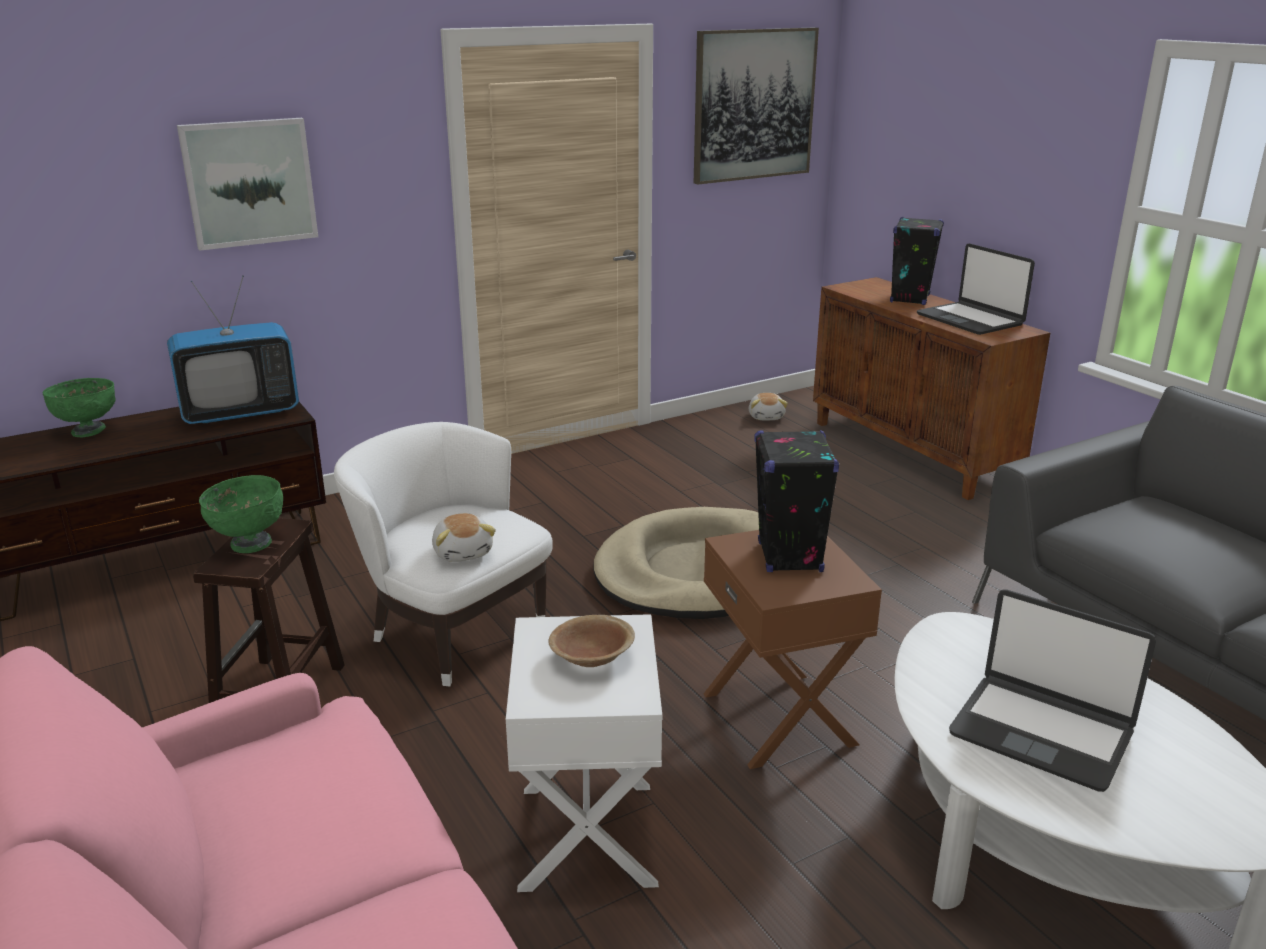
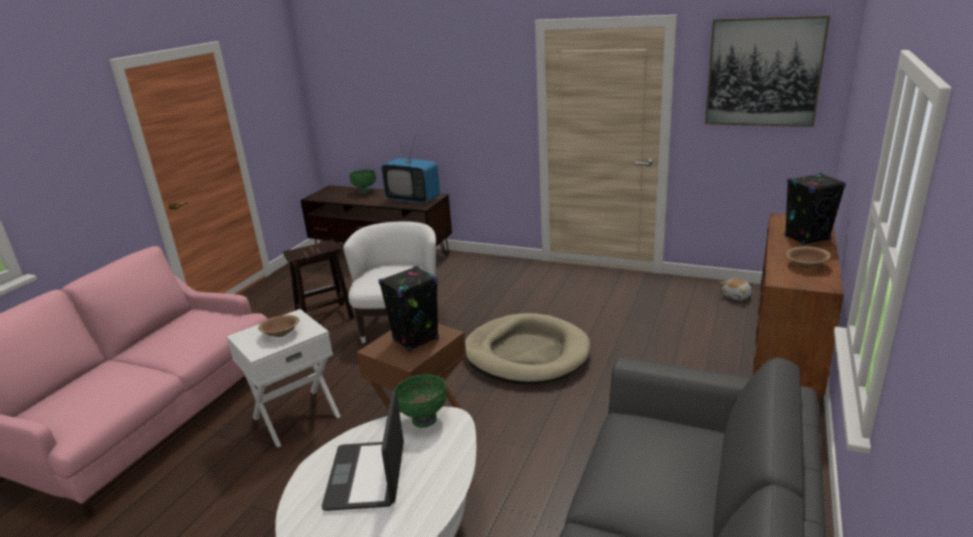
camera: 55 degrees right, 0 degrees up
picture [177,118,318,251] -> none
green bowl [199,475,283,553] -> green bowl moved to [394,375,446,428]
plush toy [432,513,496,562] -> none
laptop [917,243,1035,335] -> brown bowl [786,246,831,269]

